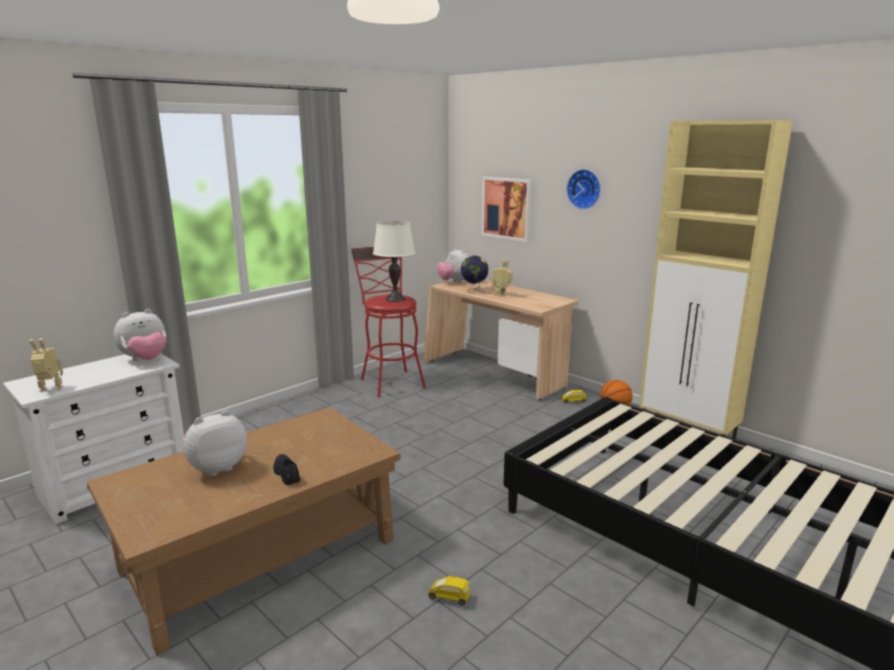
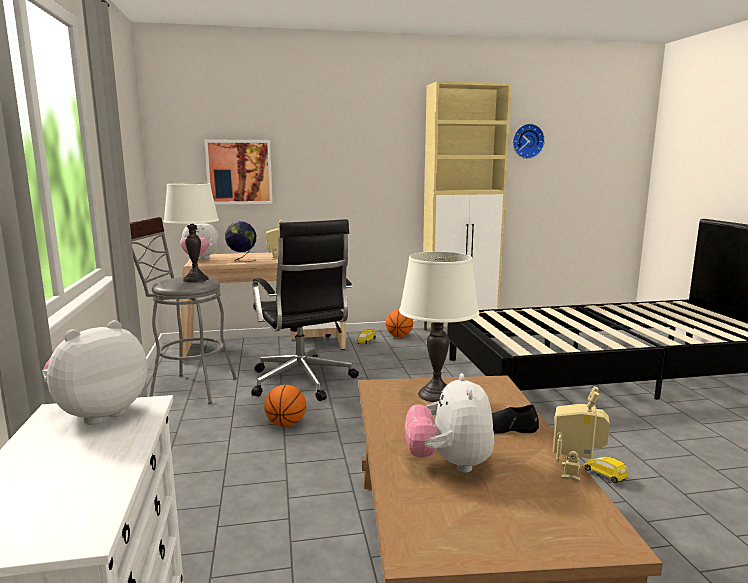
camera: 55 degrees left, 5 degrees down
toy robot [29,338,63,392] -> toy robot moved to [553,386,610,482]
plush toy [114,309,167,361] -> plush toy turned 135 degrees counterclockwise [42,320,148,425]
red stool [351,247,426,397] -> grey stool [130,217,237,404]
yellow toy car [428,576,471,606] -> yellow toy car turned 90 degrees clockwise [584,456,628,483]
wall clock [567,169,601,209] -> wall clock moved to [513,123,545,159]
none -> black office chair [251,219,359,401]
none -> basketball [264,385,306,427]
none -> white table lamp [399,252,479,402]

